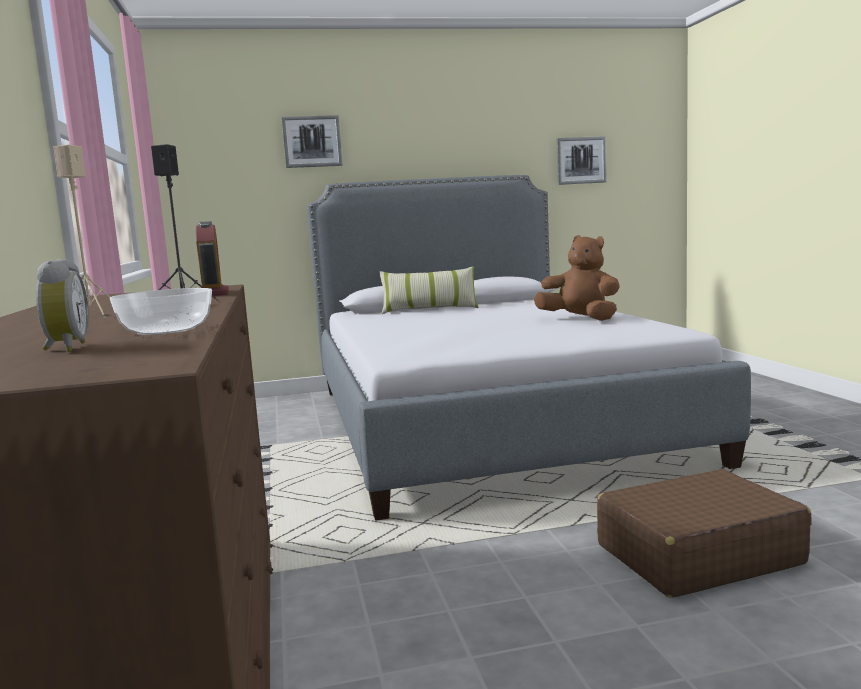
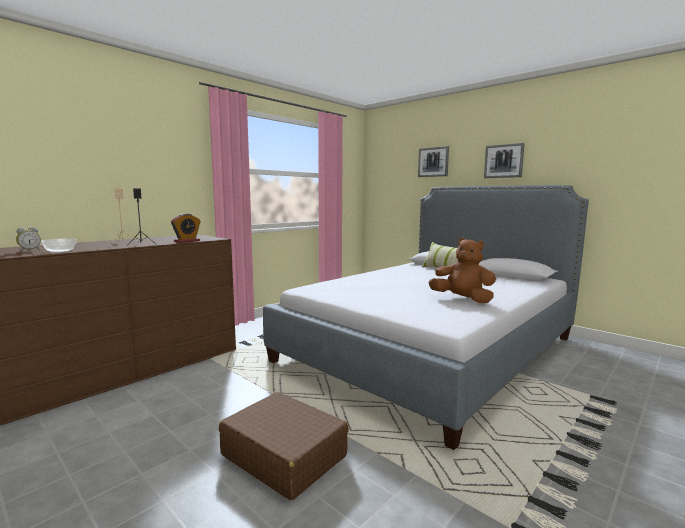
camera: 55 degrees right, 0 degrees up
brown plush toy [534,235,620,321] -> brown plush toy turned 60 degrees counterclockwise [428,238,496,303]
picture [556,136,607,185] -> picture moved to [484,143,525,178]

